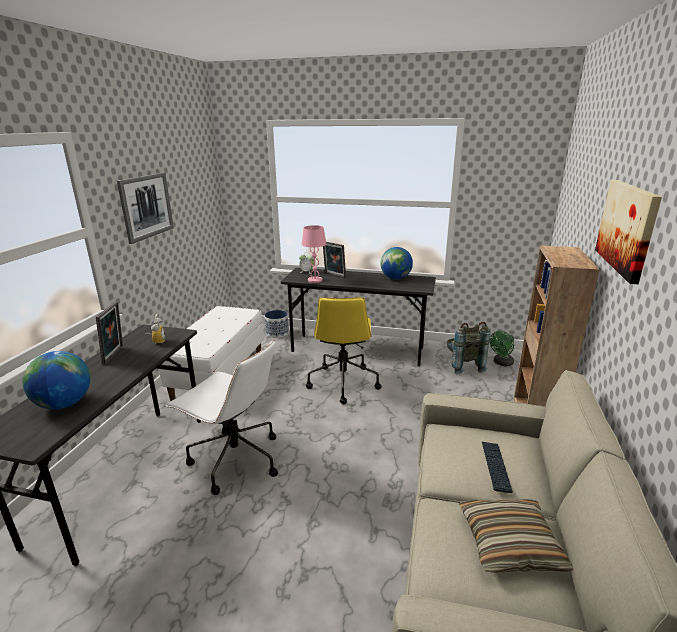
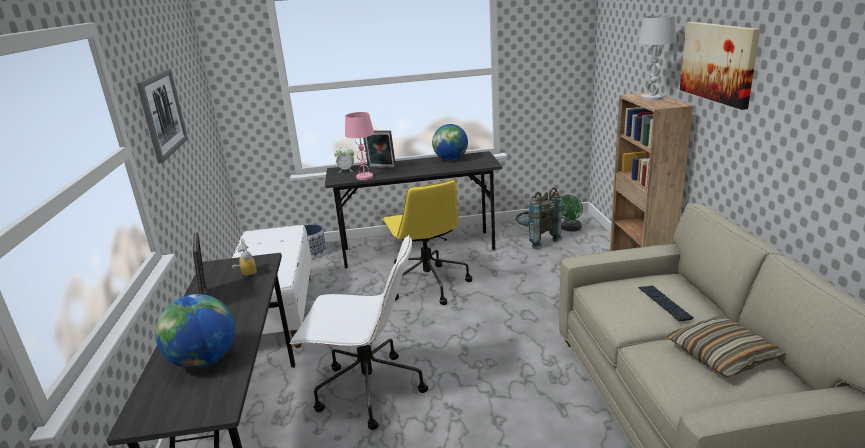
camera: 20 degrees left, 0 degrees up
none -> white table lamp [638,15,677,101]

